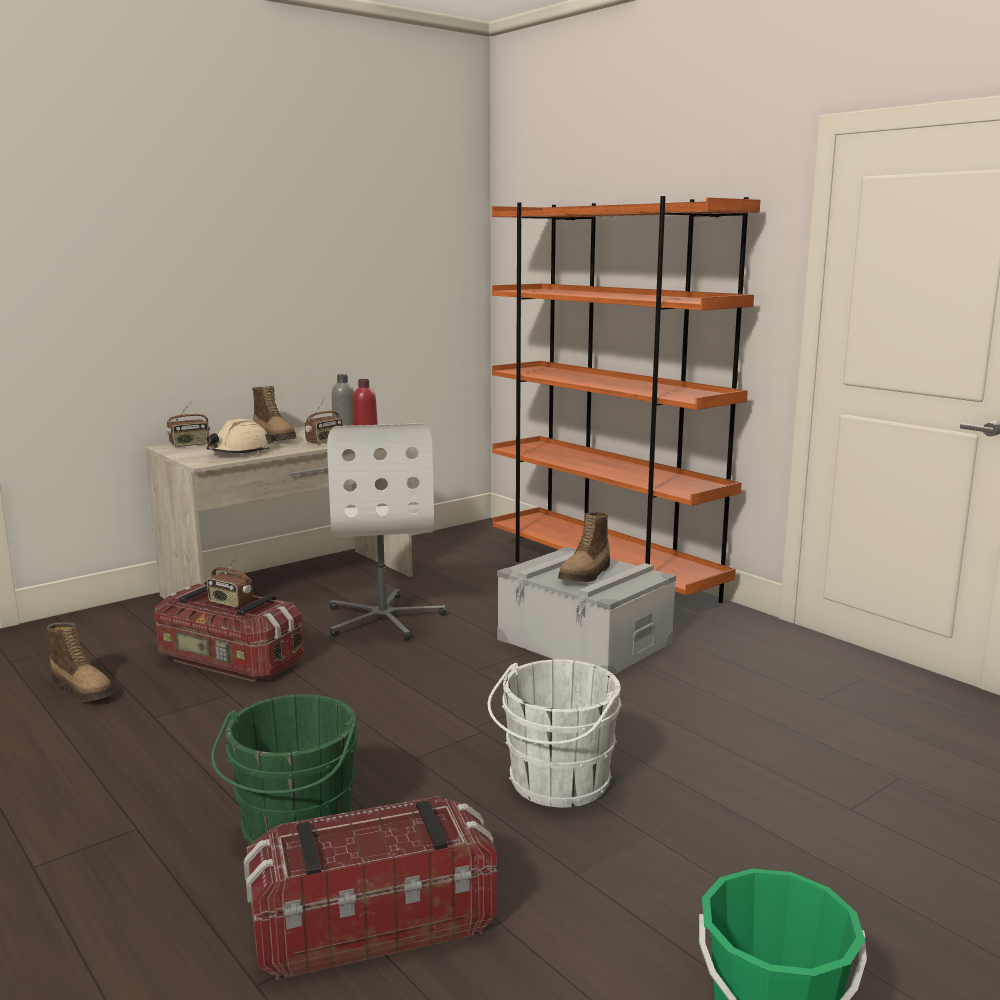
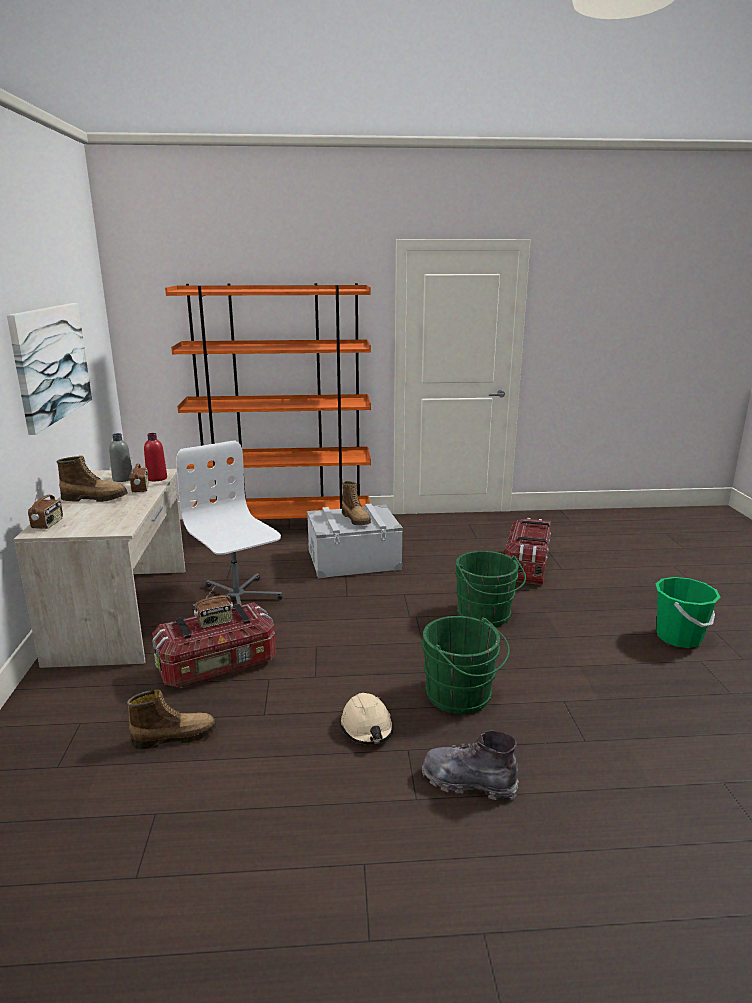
camera: 55 degrees left, 5 degrees up
beige hard hat [207,419,273,453] -> beige hard hat moved to [340,693,394,744]
storage box [243,796,497,980] -> storage box moved to [505,518,551,585]
white office chair [327,423,446,641] -> white office chair turned 150 degrees counterclockwise [176,440,283,611]
white bucket [487,659,622,808] -> green bucket [455,551,526,627]
none -> picture [7,303,92,435]
none -> grey boot [422,730,519,800]

